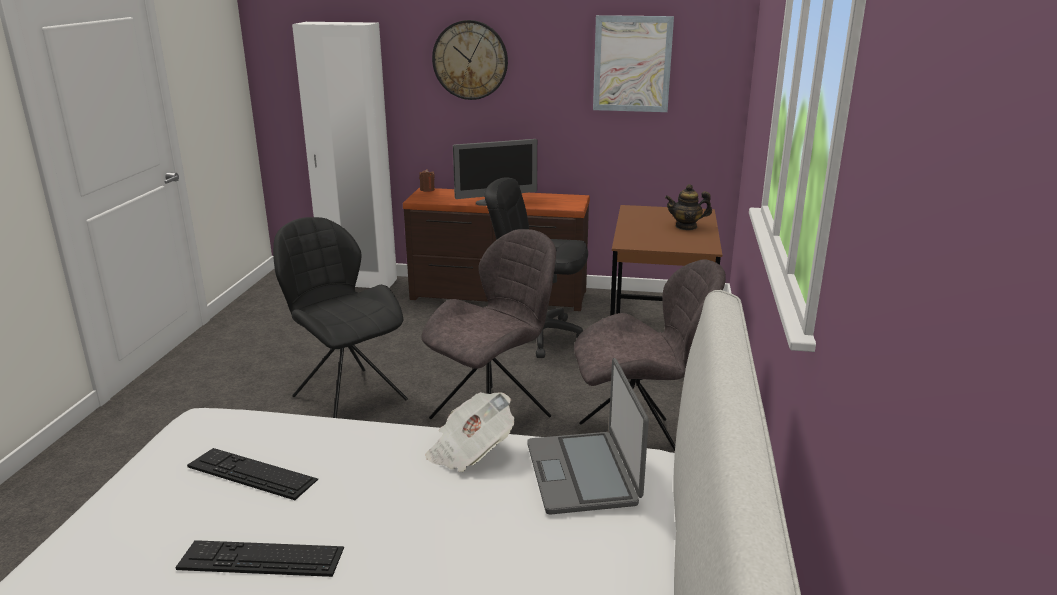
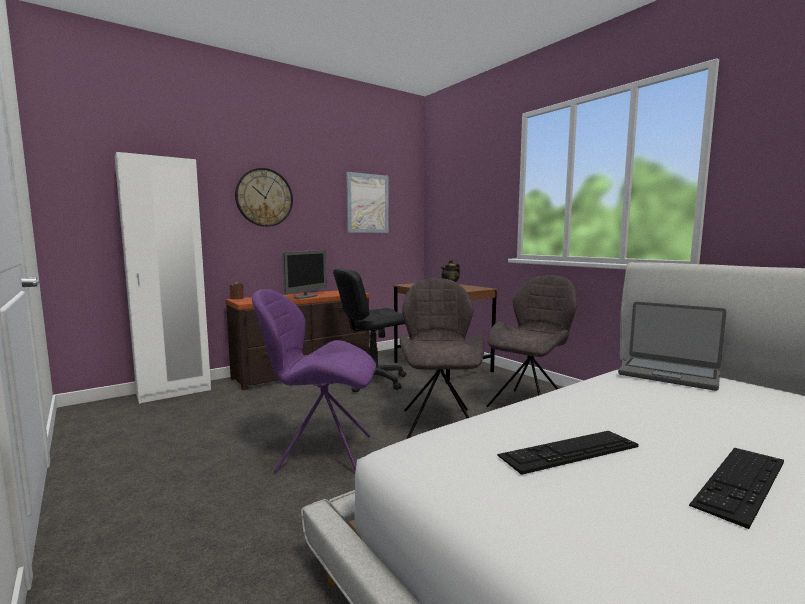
camera: 45 degrees left, 15 degrees down
black chair [273,217,408,418] -> purple chair [252,289,376,473]
newspaper [425,392,515,472] -> none

